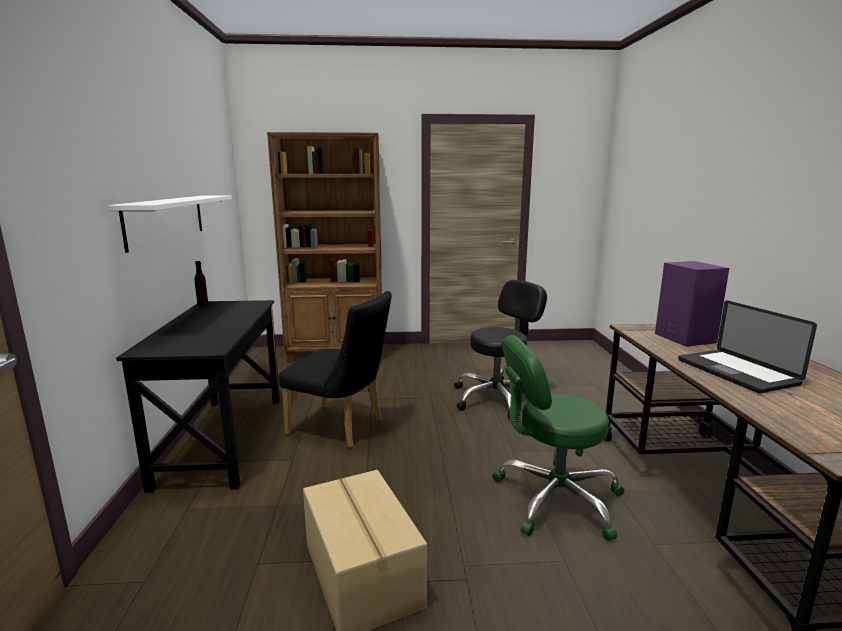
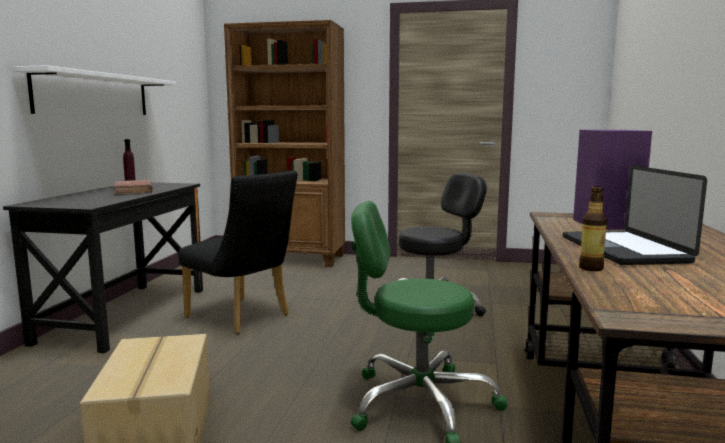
camera: 15 degrees right, 5 degrees down
none -> brown book [114,180,153,194]
none -> bottle [579,186,607,271]

